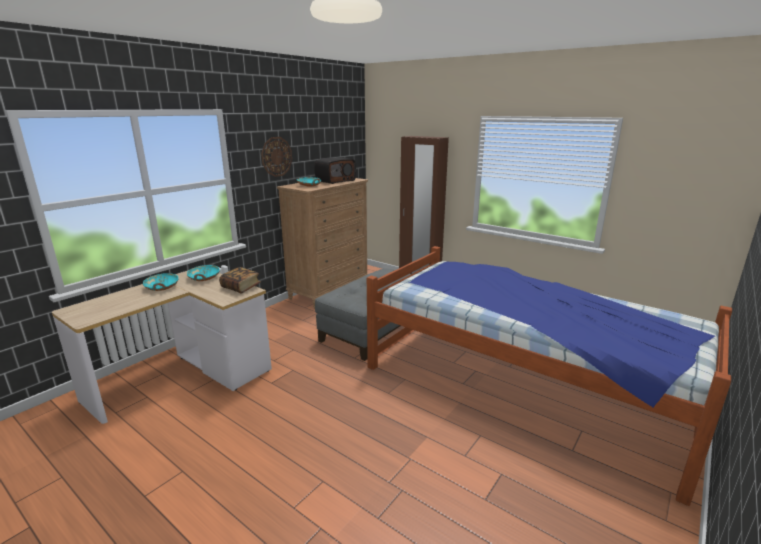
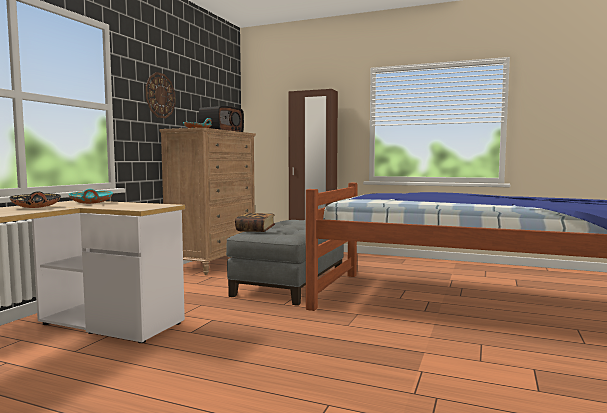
camera: 15 degrees left, 15 degrees down
turquoise bowl [143,273,179,291] -> black bowl [9,191,61,208]
book [219,267,261,294] -> book moved to [235,213,275,232]

